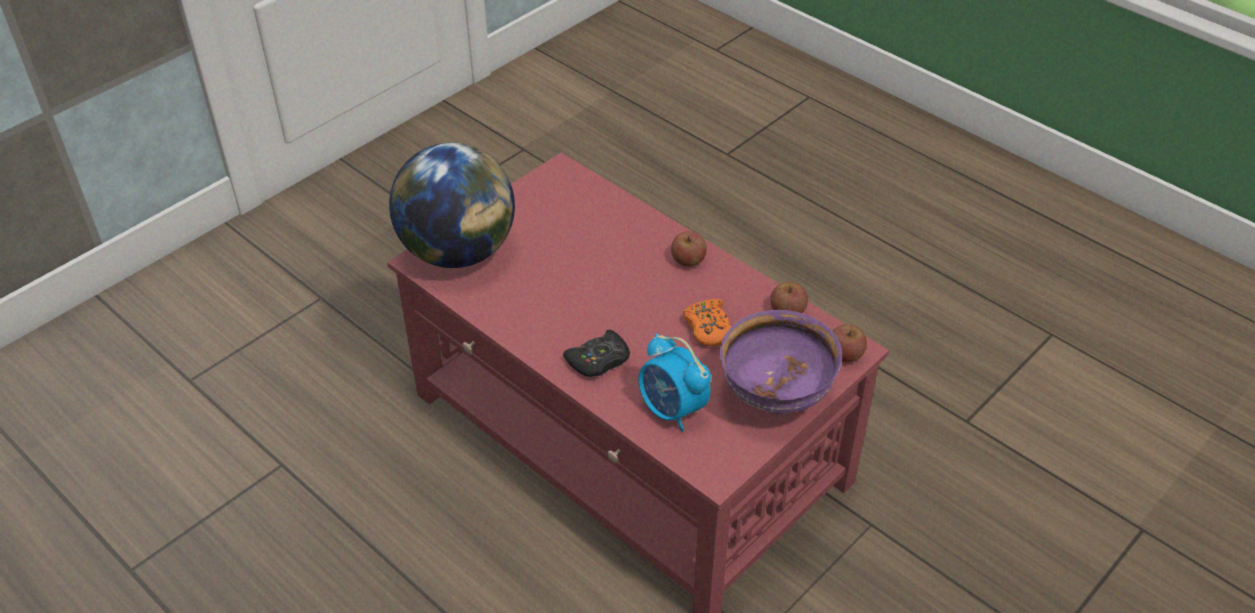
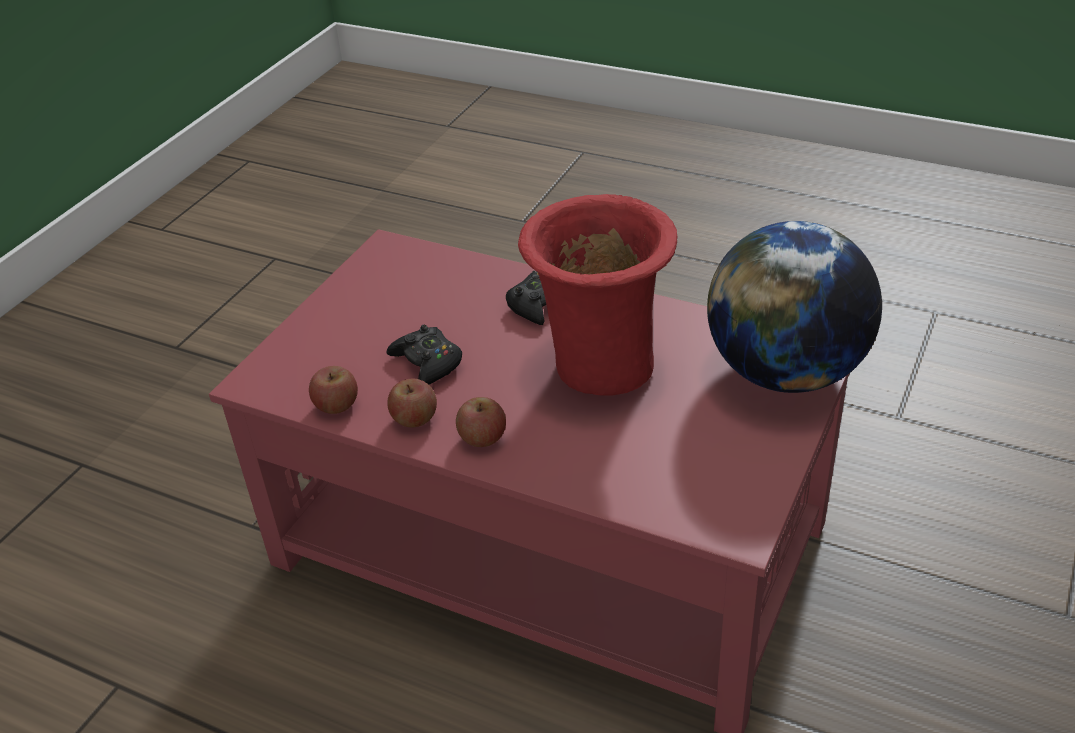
camera: 165 degrees right, 5 degrees down
alarm clock [638,334,711,432] -> none
orange game controller [683,299,732,346] -> black game controller [387,325,462,385]
purple bowl [720,310,842,414] -> none
apple [833,324,867,363] -> apple moved to [387,379,437,428]
none -> red vase [518,194,677,396]

